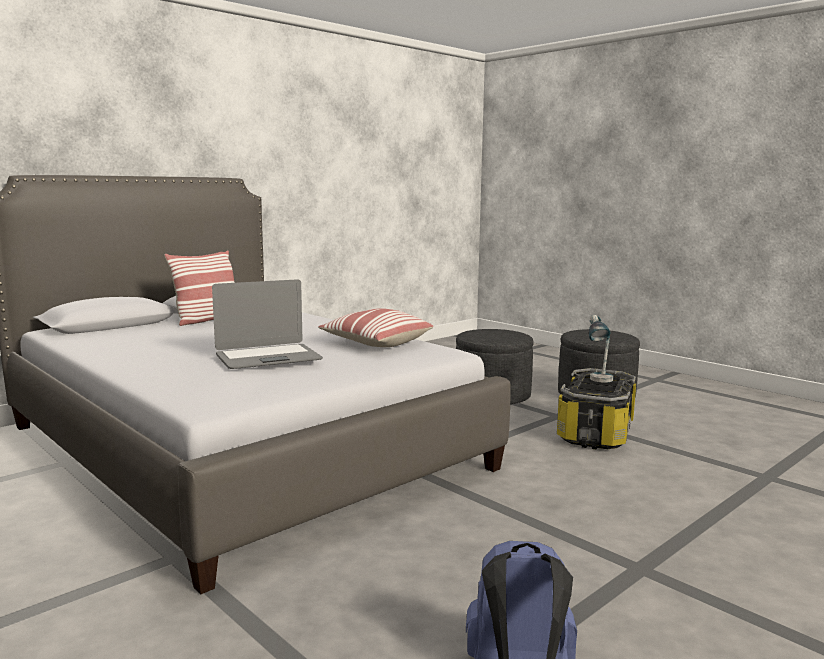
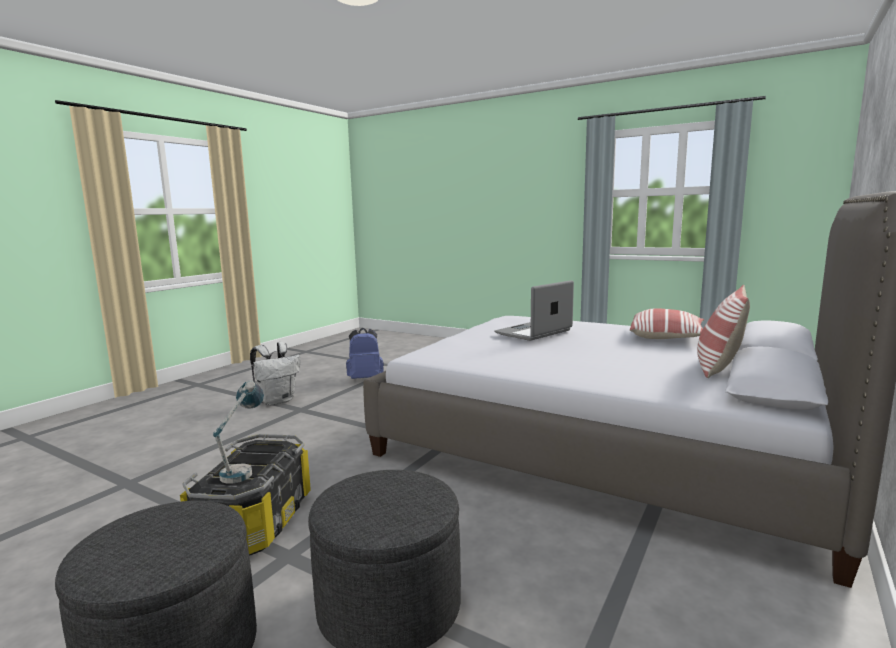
camera: 165 degrees right, 0 degrees up
pillow [318,308,433,347] -> pillow moved to [630,308,704,339]
none -> white backpack [250,342,300,406]

